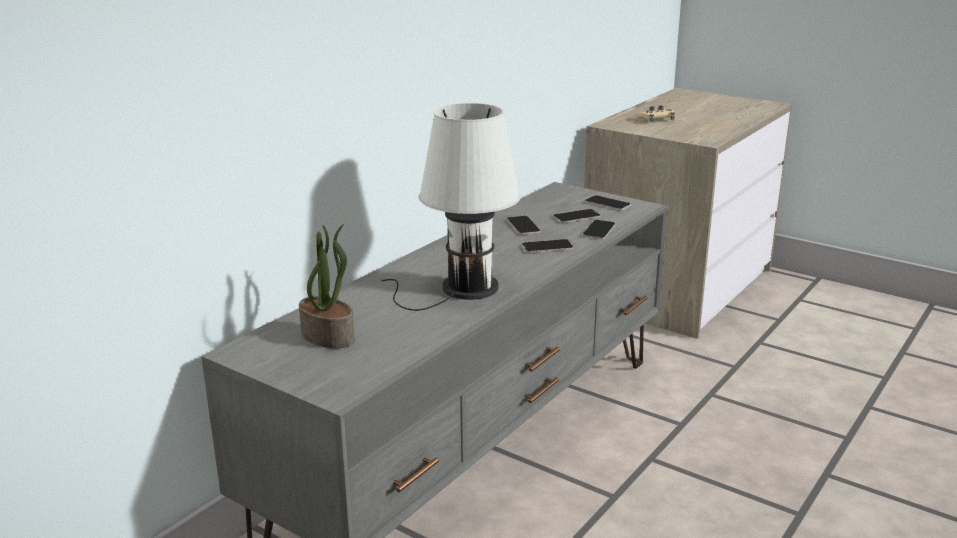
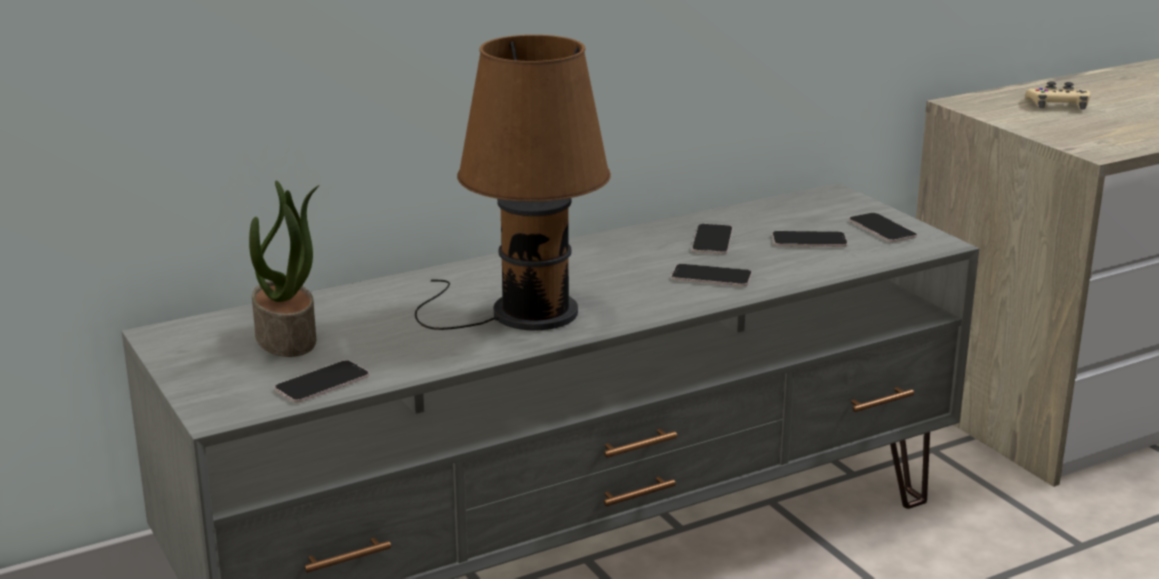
camera: 25 degrees right, 0 degrees up
white table lamp [382,103,521,311] -> brown table lamp [415,35,611,330]
phone [582,220,616,239] -> phone moved to [274,360,369,403]

